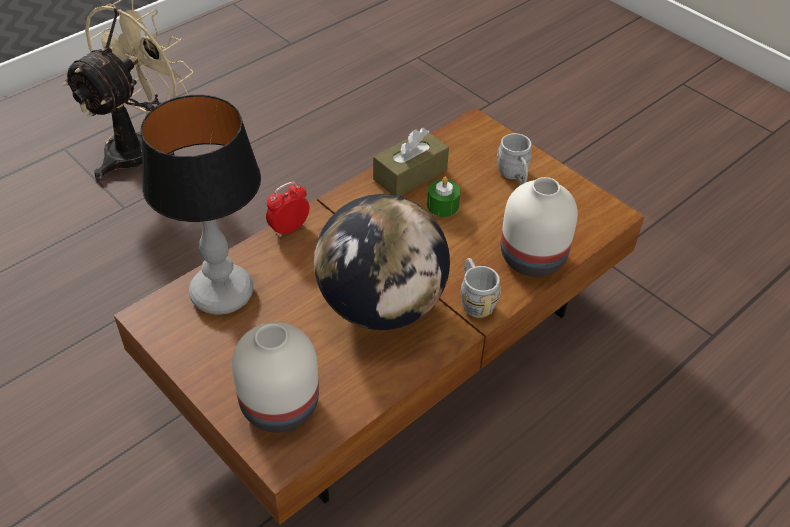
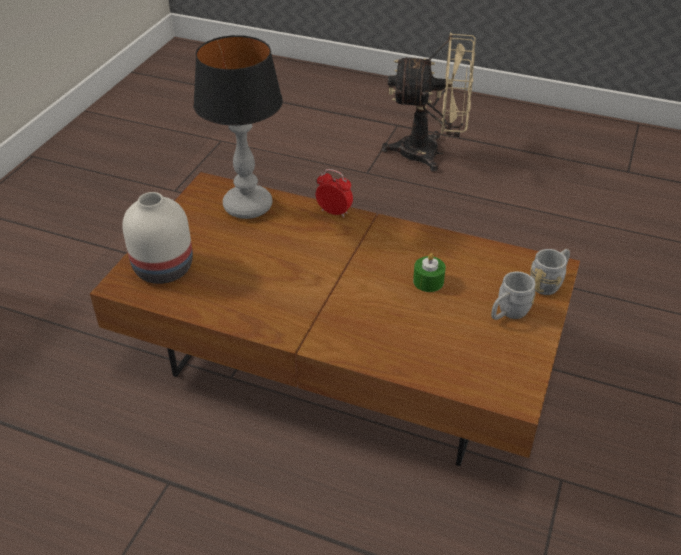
camera: 65 degrees right, 5 degrees down
globe [314,194,450,330] -> none
brown tissue box [373,128,449,196] -> none
grey mug [461,258,501,318] -> grey mug moved to [530,249,570,295]
white vase [501,177,578,277] -> none

